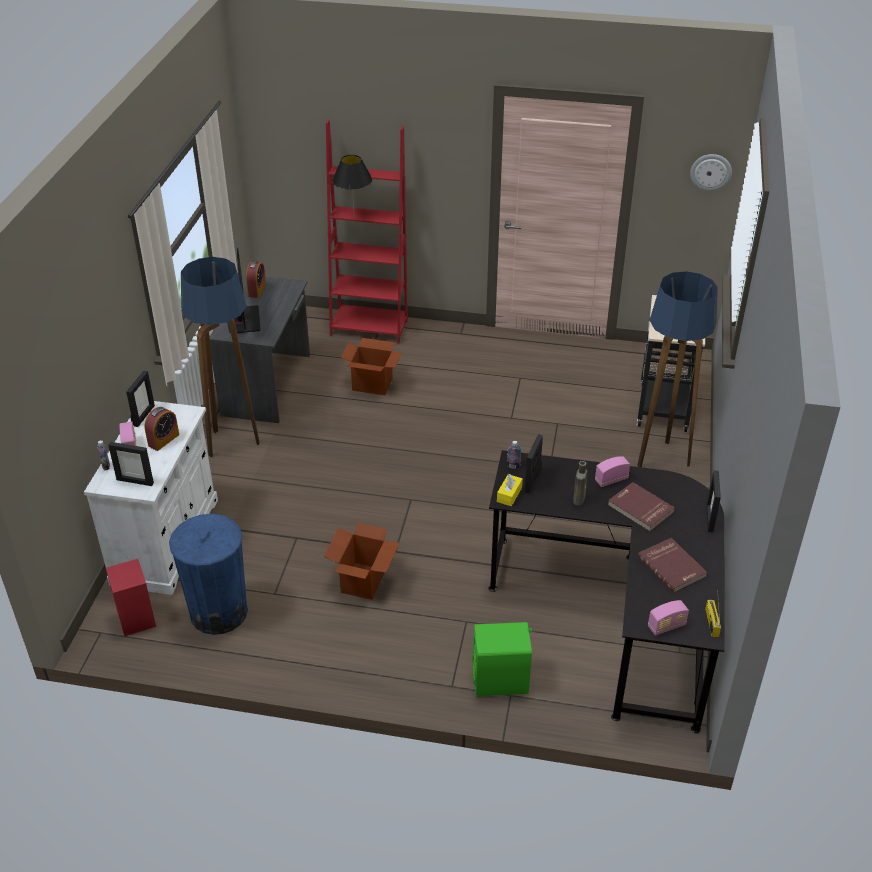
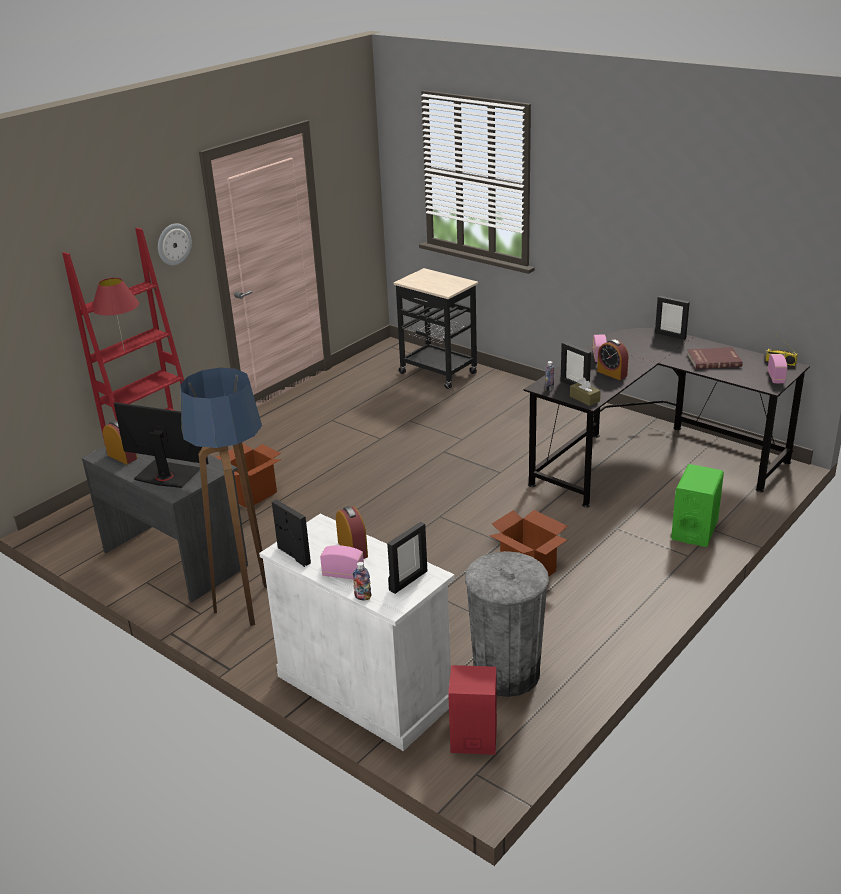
camera: 60 degrees left, 10 degrees down
blue trash can [169,514,248,635] -> grey trash can [465,551,549,697]
black table lamp [332,155,373,209] -> red table lamp [92,278,139,351]
yellow tissue box [497,474,523,506] -> brown tissue box [570,378,601,406]
brown bottle [573,461,588,506] -> alarm clock [597,339,628,380]
red book [608,482,675,531] -> none
floor lamp [637,271,718,467] -> none
wall clock [690,154,732,191] -> wall clock moved to [158,223,192,265]

